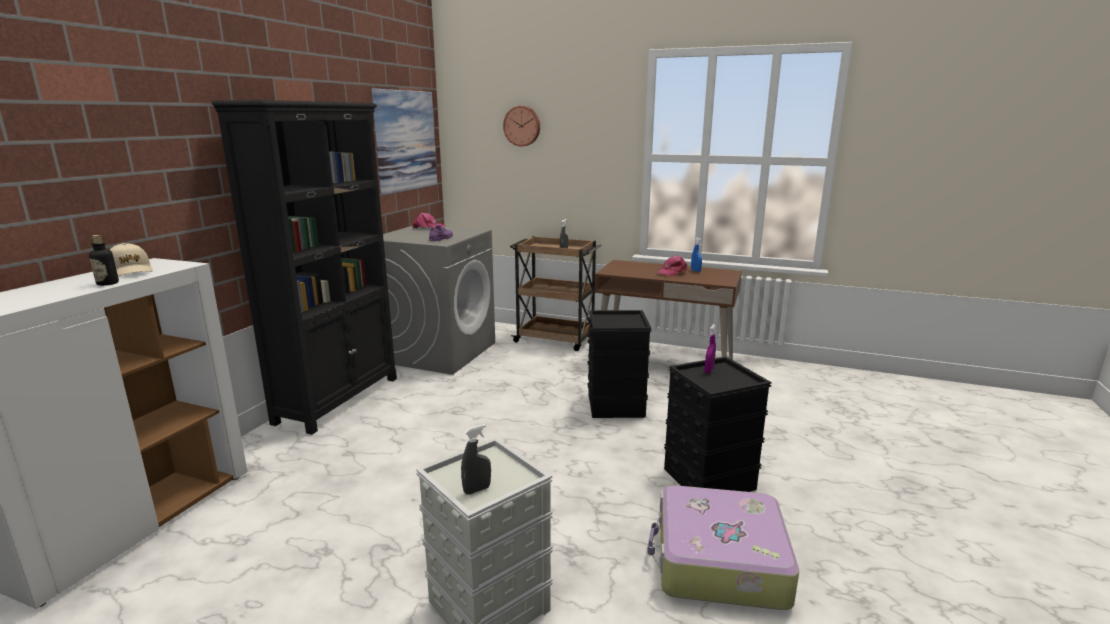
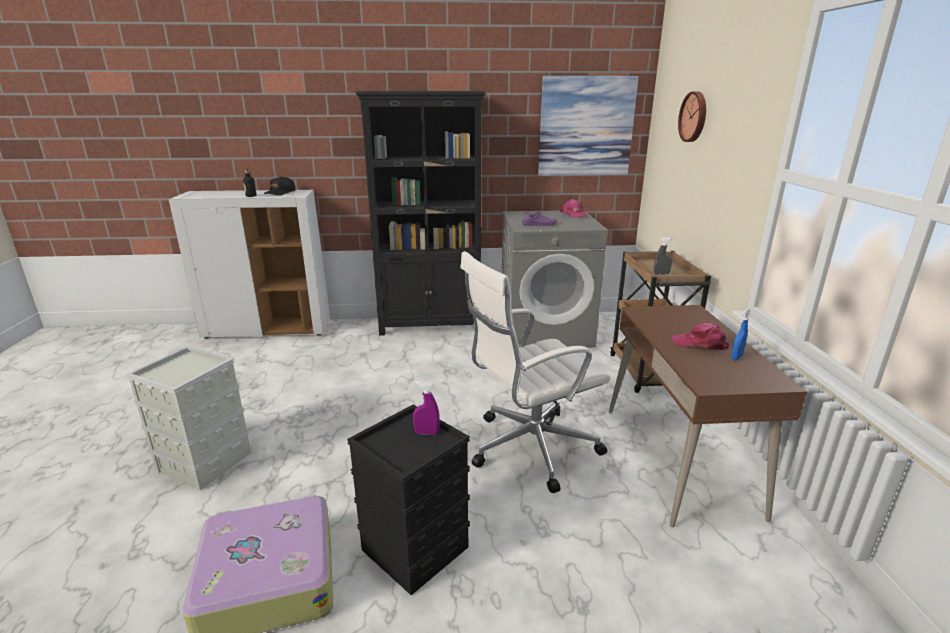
camera: 65 degrees right, 5 degrees up
beige cap [110,243,153,276] -> black cap [264,177,296,195]
grey spray bottle [461,424,491,494] -> none
black storage box [587,310,652,418] -> white office chair [460,251,610,493]

